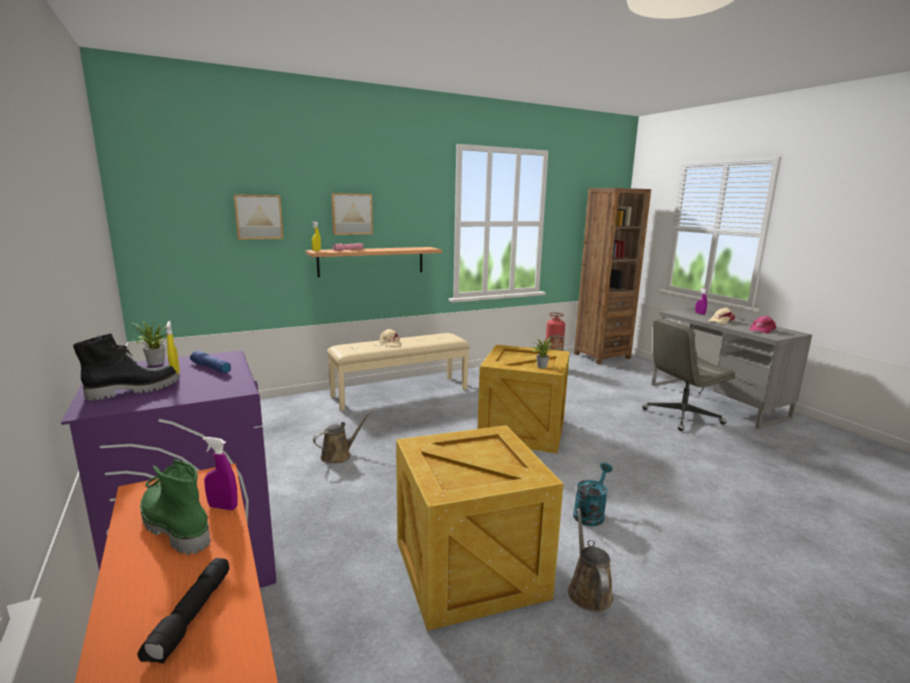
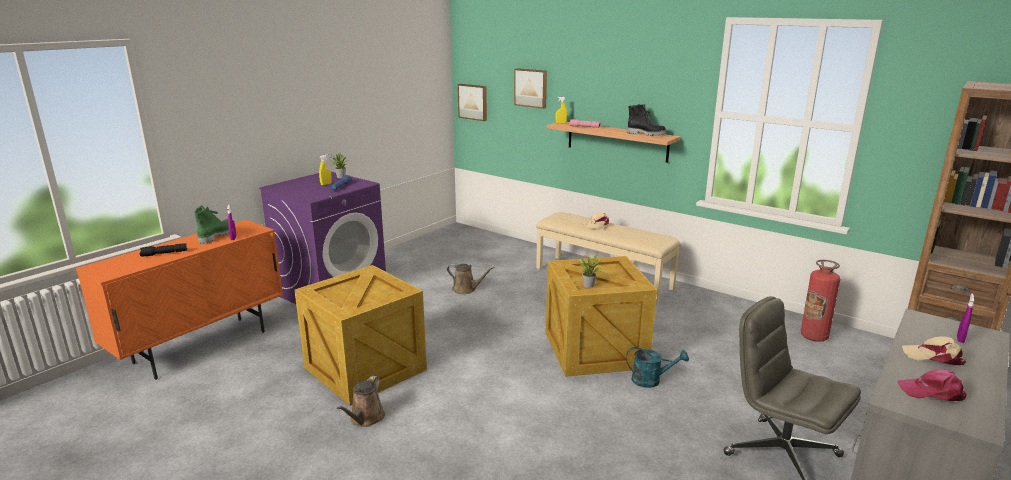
camera: 65 degrees right, 5 degrees up
black boot [73,334,179,401] -> black boot moved to [627,104,667,136]
picture [331,193,373,235] -> picture moved to [458,84,487,121]
brown watering can [568,508,613,612] -> brown watering can turned 135 degrees clockwise [337,376,385,427]
turquoise watering can [573,462,613,526] -> turquoise watering can moved to [626,347,689,388]

